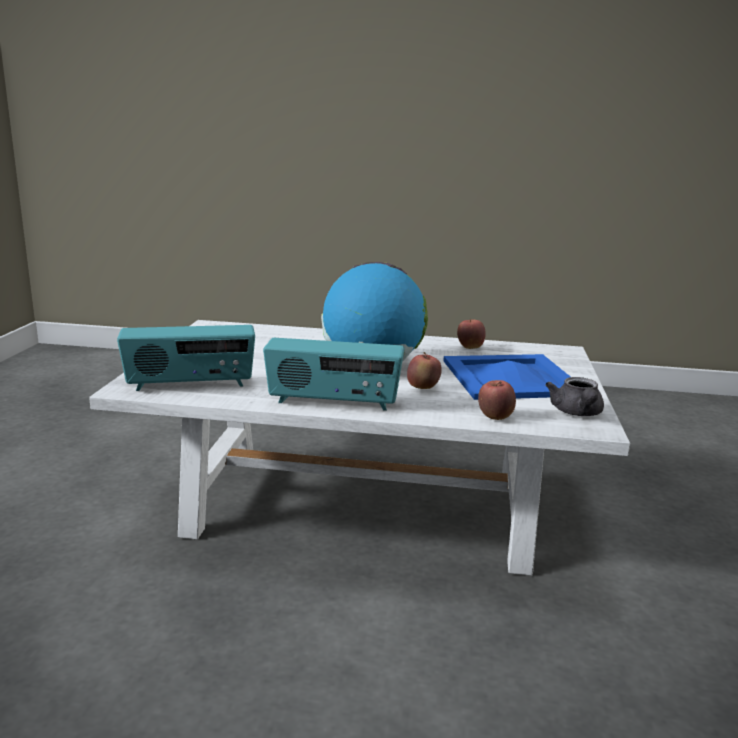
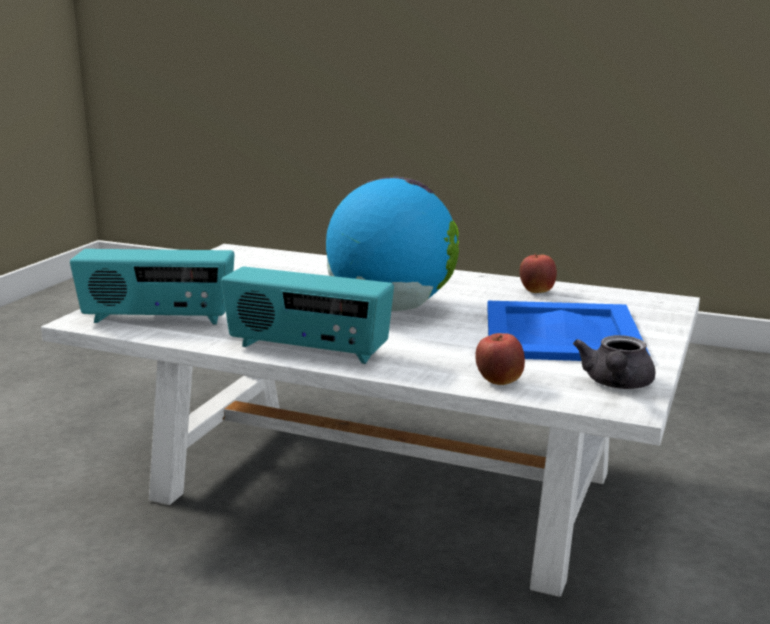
camera: 15 degrees right, 0 degrees up
apple [407,352,442,389] -> none

